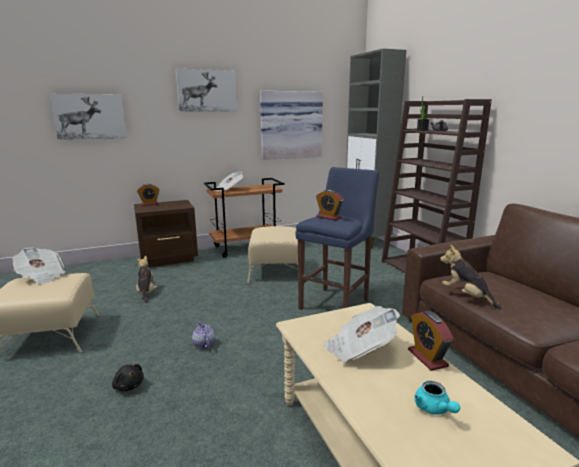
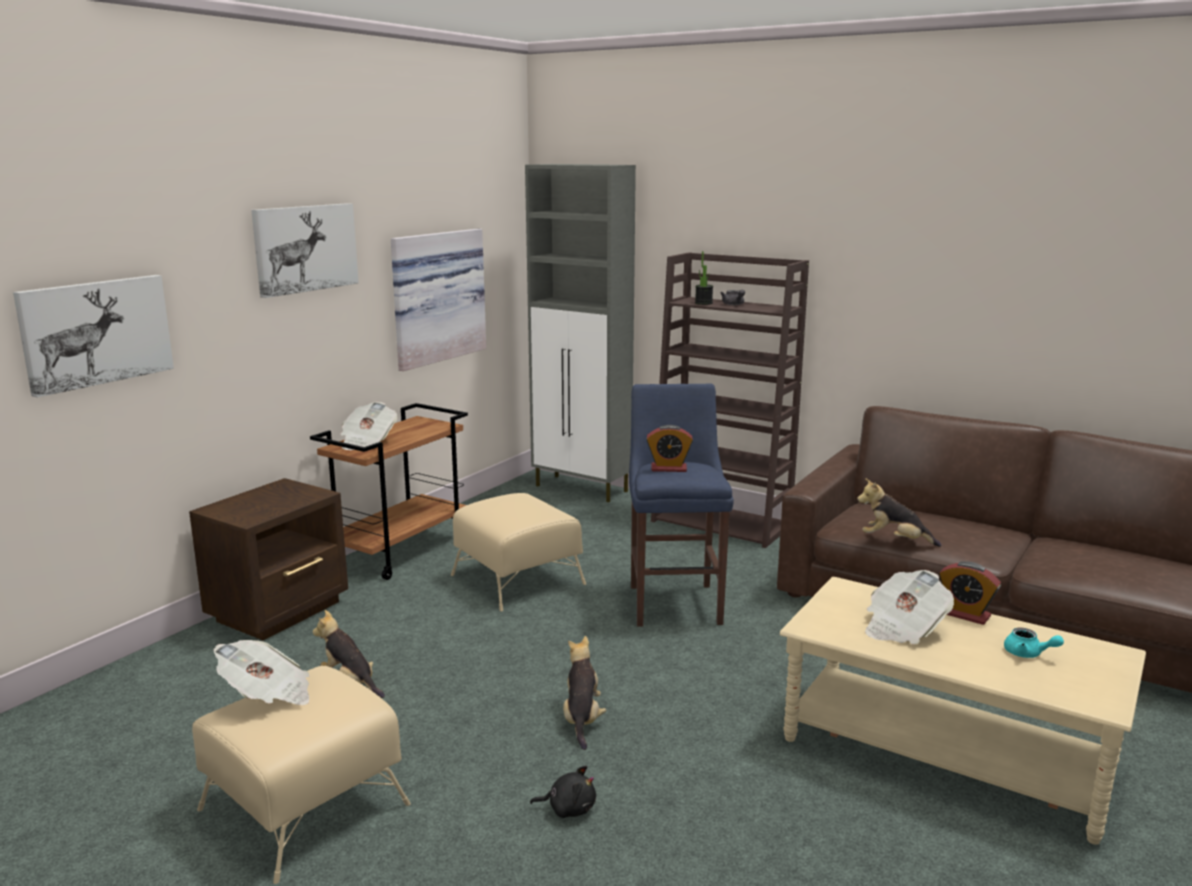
camera: 35 degrees left, 0 degrees up
alarm clock [137,184,159,206] -> none
teapot [192,322,215,349] -> plush toy [563,636,607,750]

